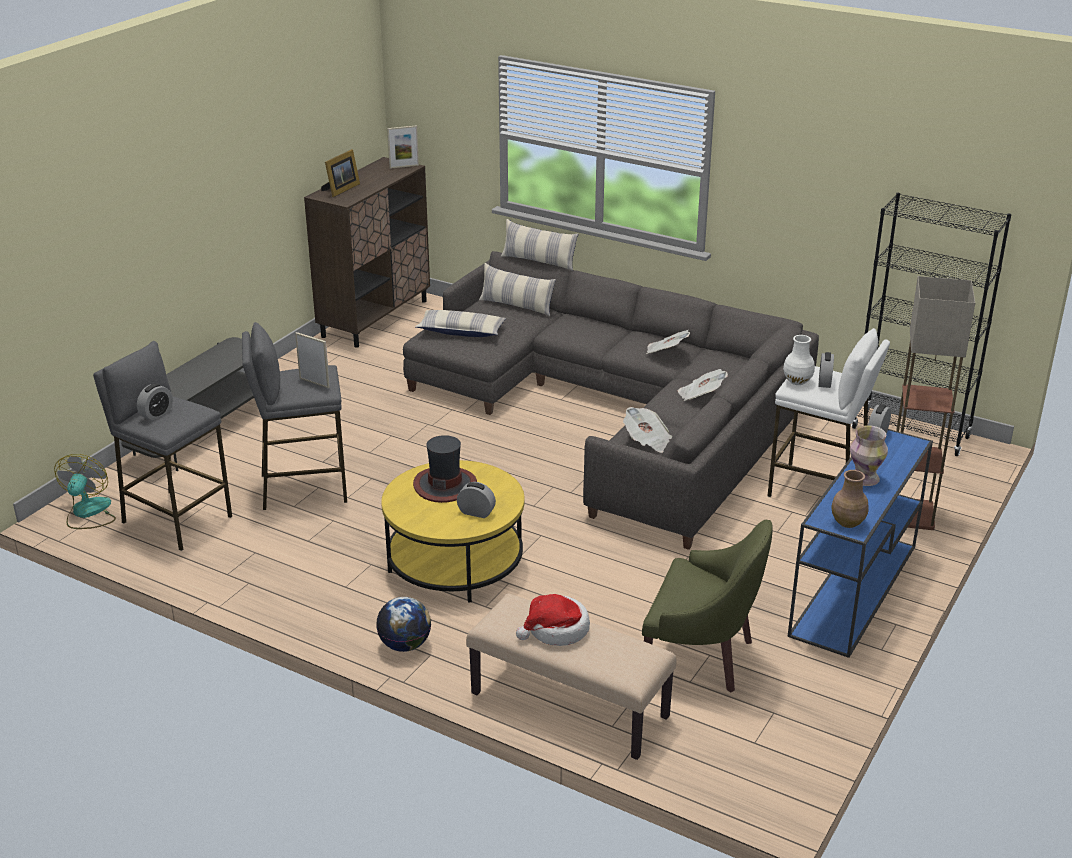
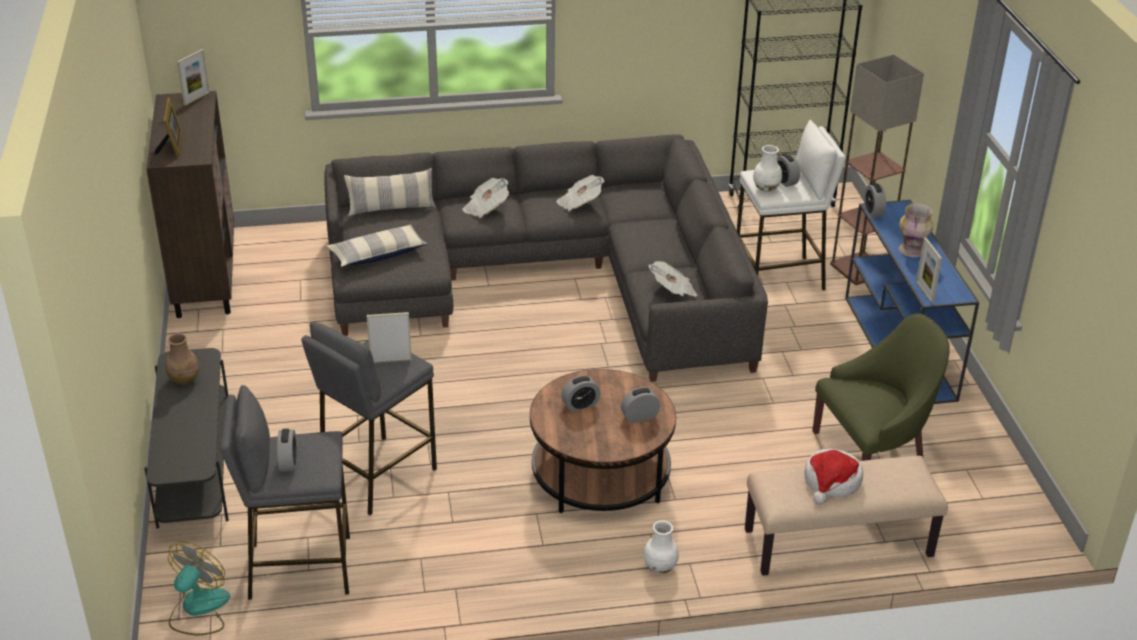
camera: 40 degrees left, 5 degrees up
fan [54,454,116,529] -> fan turned 60 degrees clockwise [168,541,230,635]
globe [376,597,431,652] -> white vase [644,520,679,574]
yellow coffee table [381,460,524,603] -> brown coffee table [530,369,676,514]
hat [413,435,477,503] -> alarm clock [561,375,600,412]
pillow [501,219,578,271] -> none
newspaper [678,369,728,401] -> newspaper moved to [463,178,509,218]
brown vase [831,470,869,528] -> brown vase moved to [165,333,199,385]
none -> picture frame [916,238,942,303]

